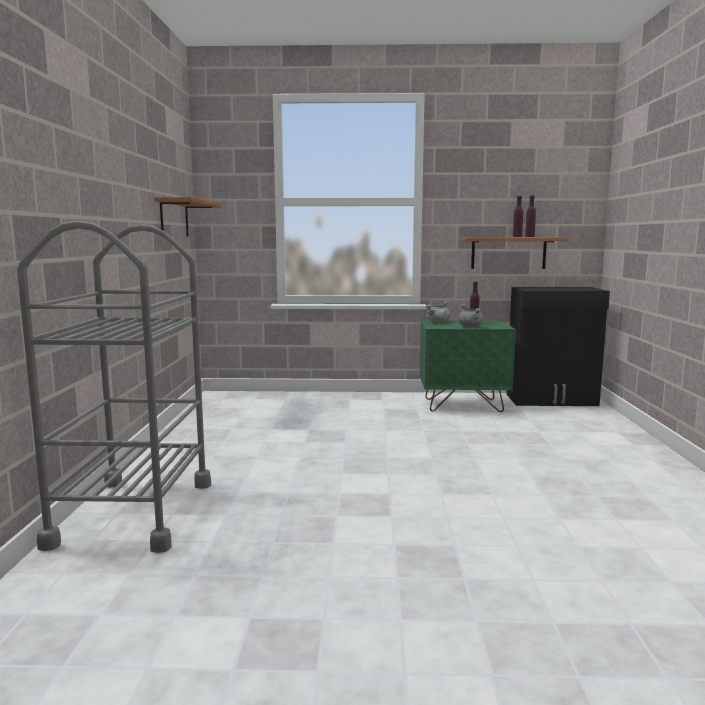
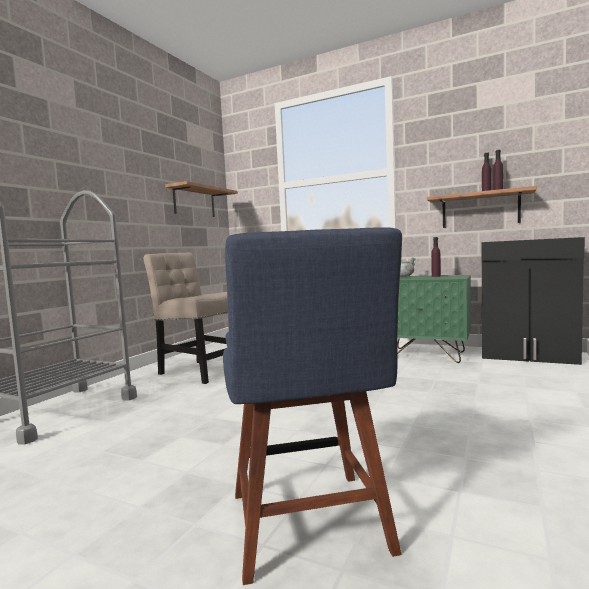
camera: 25 degrees right, 5 degrees down
grey cooking pot [458,304,483,327] -> none
none -> beige chair [143,253,228,384]
none -> blue chair [223,227,402,585]

